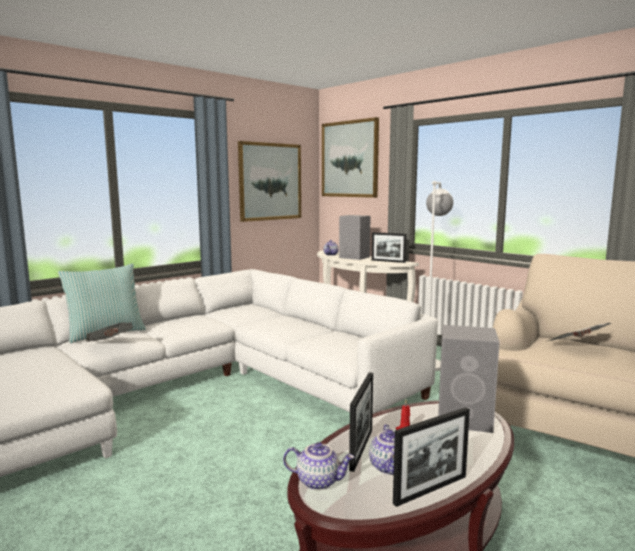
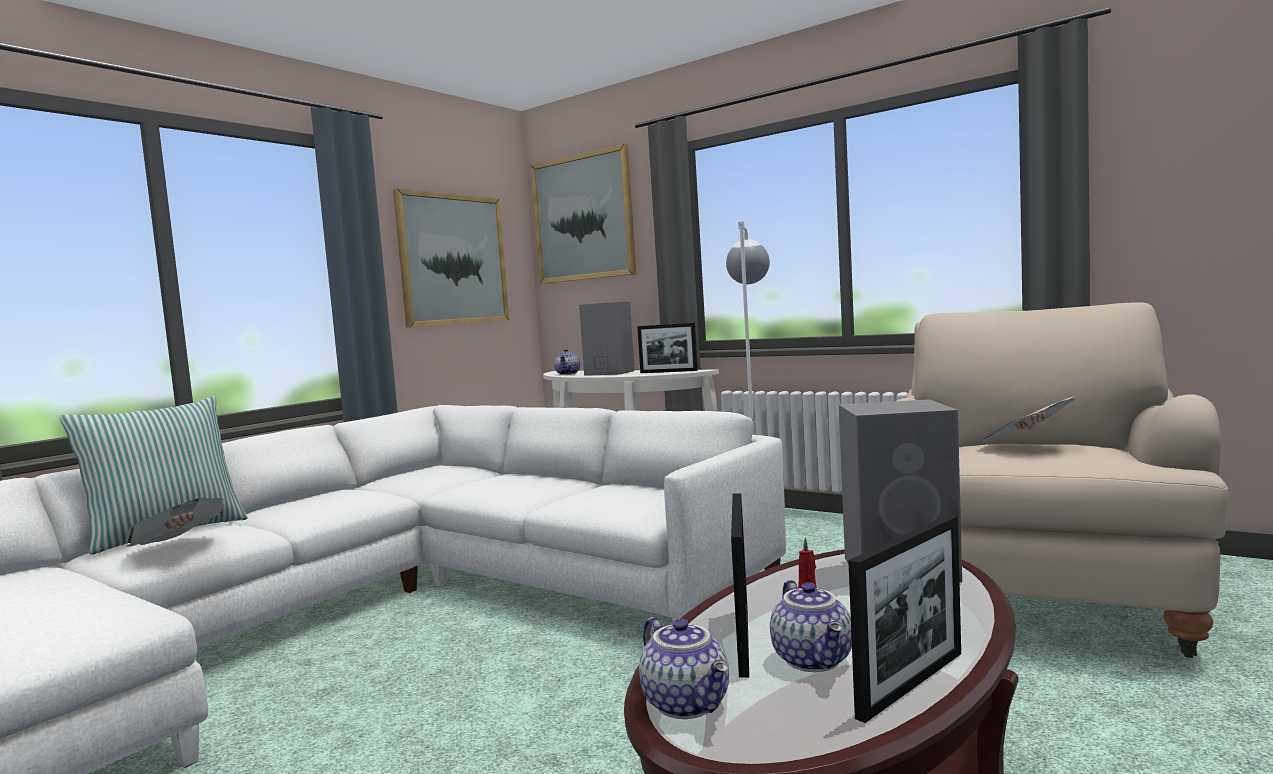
camera: 10 degrees left, 5 degrees down
teapot [283,442,355,490] -> teapot turned 60 degrees clockwise [639,617,729,719]

